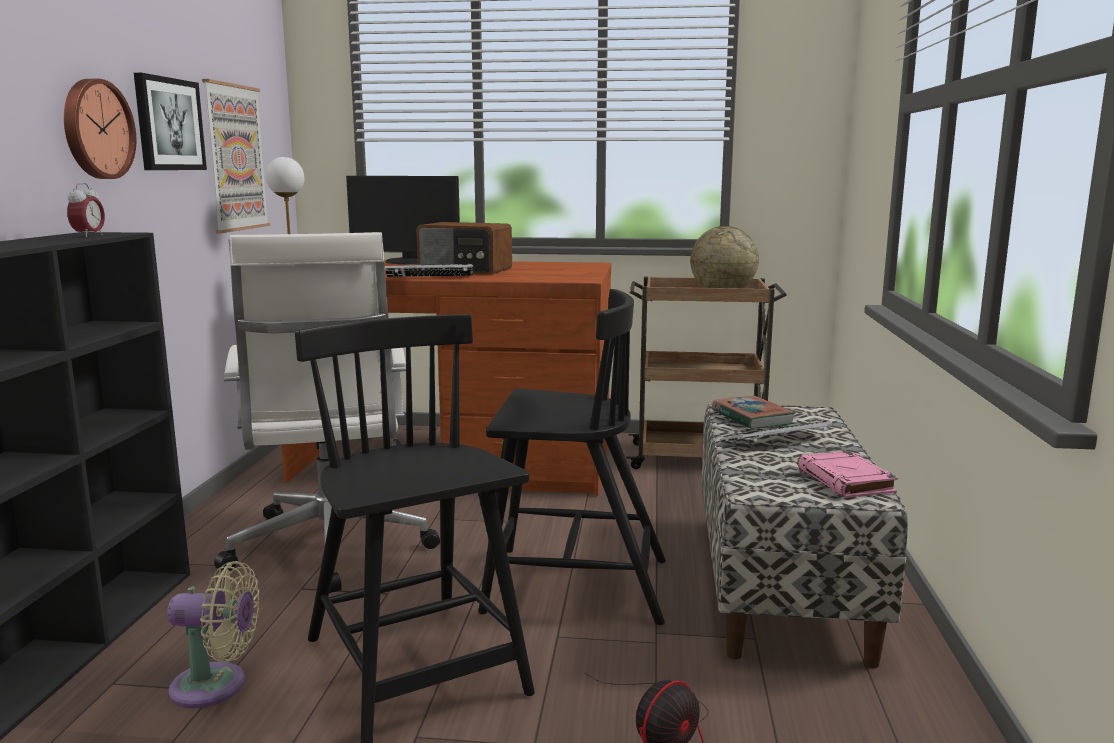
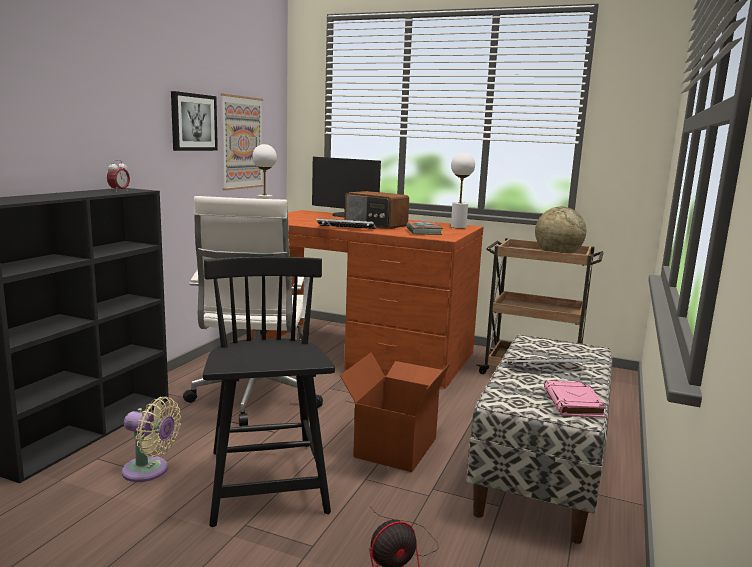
camera: 15 degrees right, 0 degrees up
wall clock [64,79,136,179] -> none
black chair [478,289,666,625] -> cardboard box [340,352,450,472]
book [712,396,796,429] -> book moved to [406,222,443,235]
none -> white table lamp [451,152,475,229]

